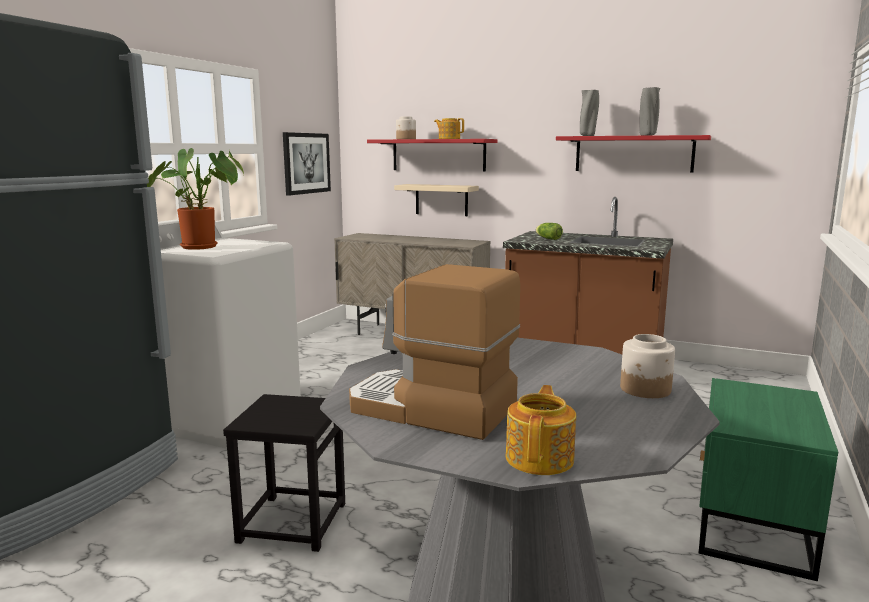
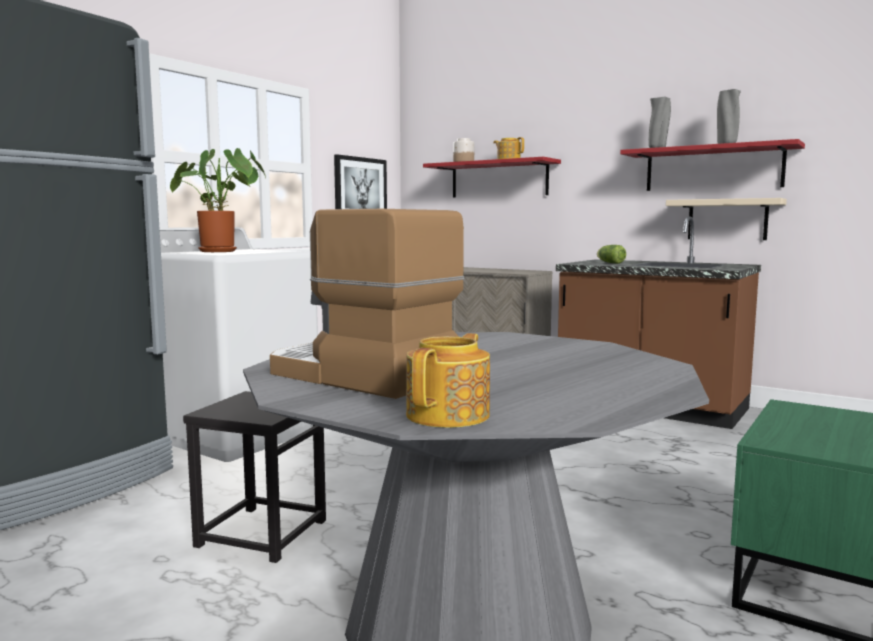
camera: 10 degrees right, 5 degrees down
beige shelf [394,184,479,216] -> beige shelf moved to [666,198,787,240]
jar [620,334,675,398] -> none

